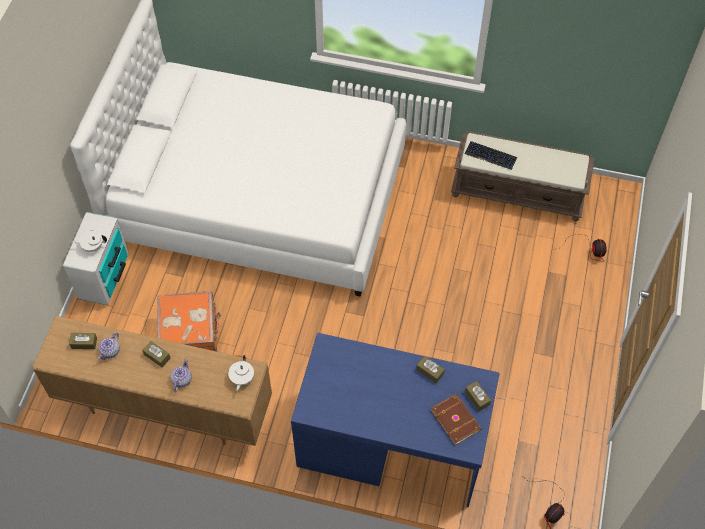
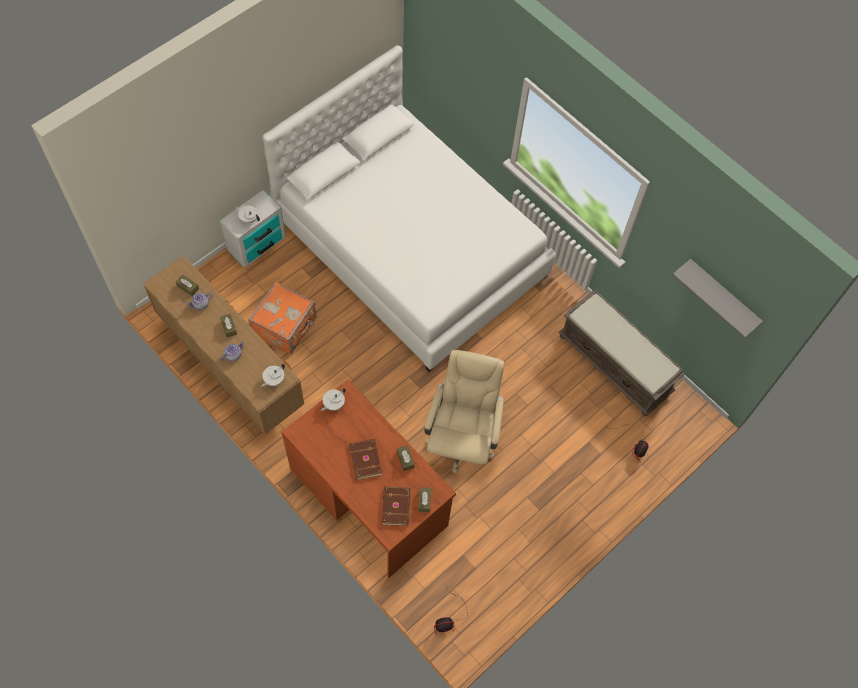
camera: 30 degrees right, 5 degrees up
blue desk [291,333,500,507] -> brown desk [281,380,456,578]
keyboard [465,141,517,170] -> none
none -> white teapot [321,388,345,411]
none -> brown book [349,439,382,480]
none -> beige office chair [424,350,504,473]
none -> grey shelf [672,259,763,339]

